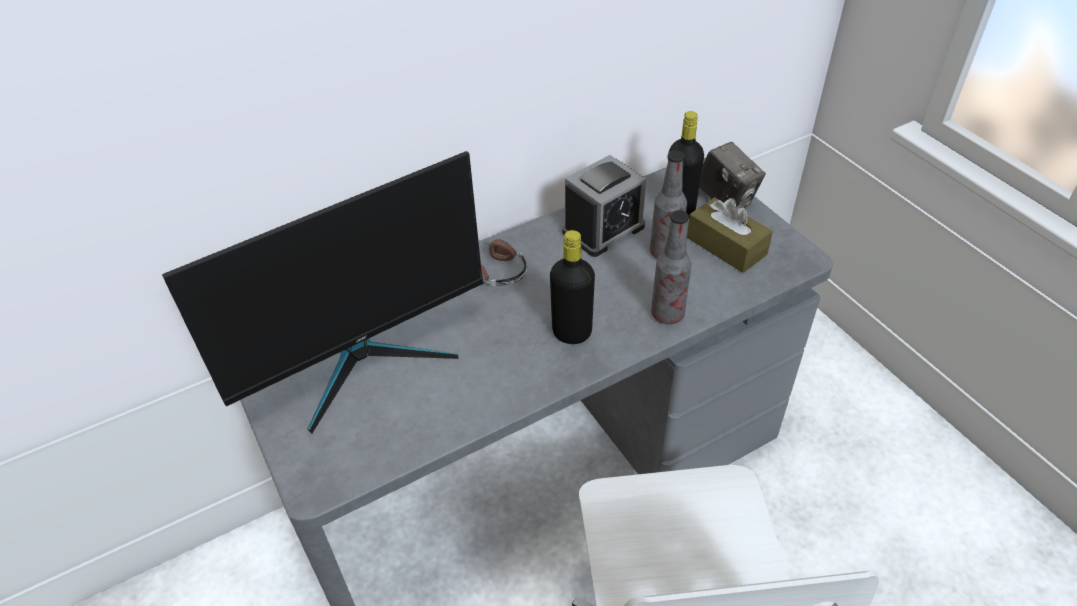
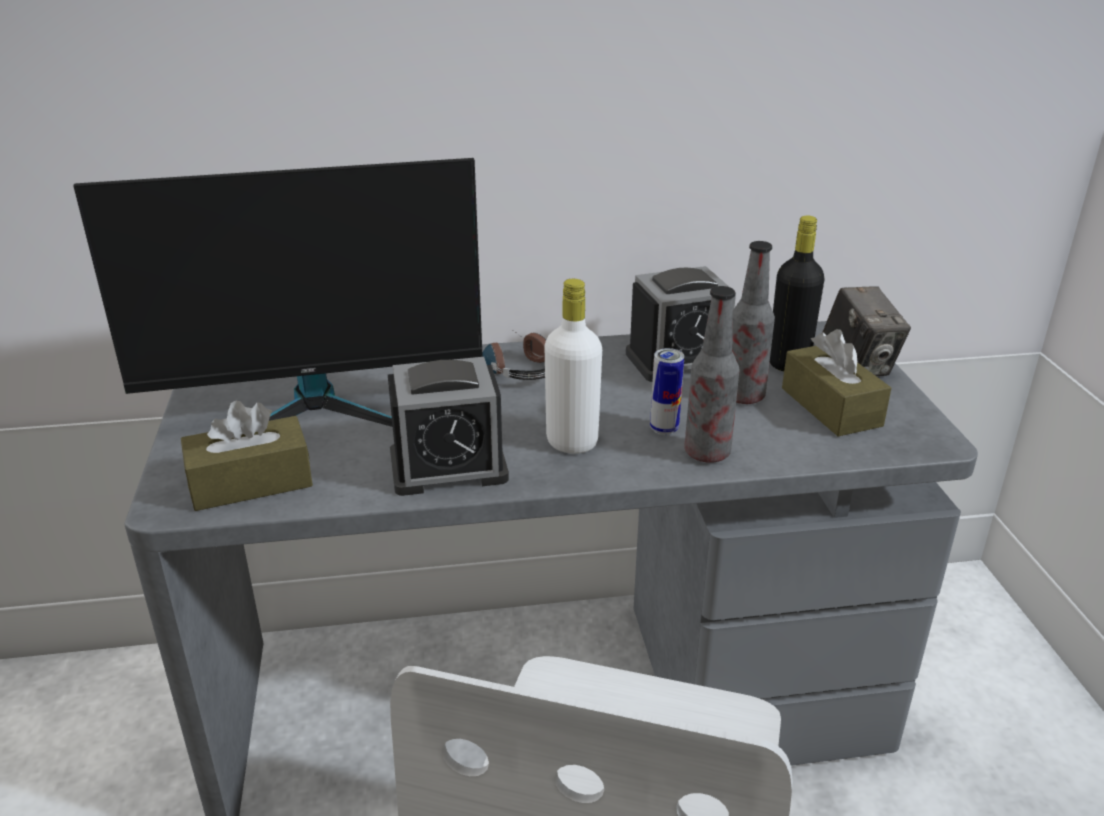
camera: 20 degrees right, 15 degrees down
black bottle [550,230,595,344] -> white bottle [544,279,602,454]
none -> brown tissue box [181,401,313,511]
none -> alarm clock [388,357,509,496]
none -> can [650,348,684,435]

